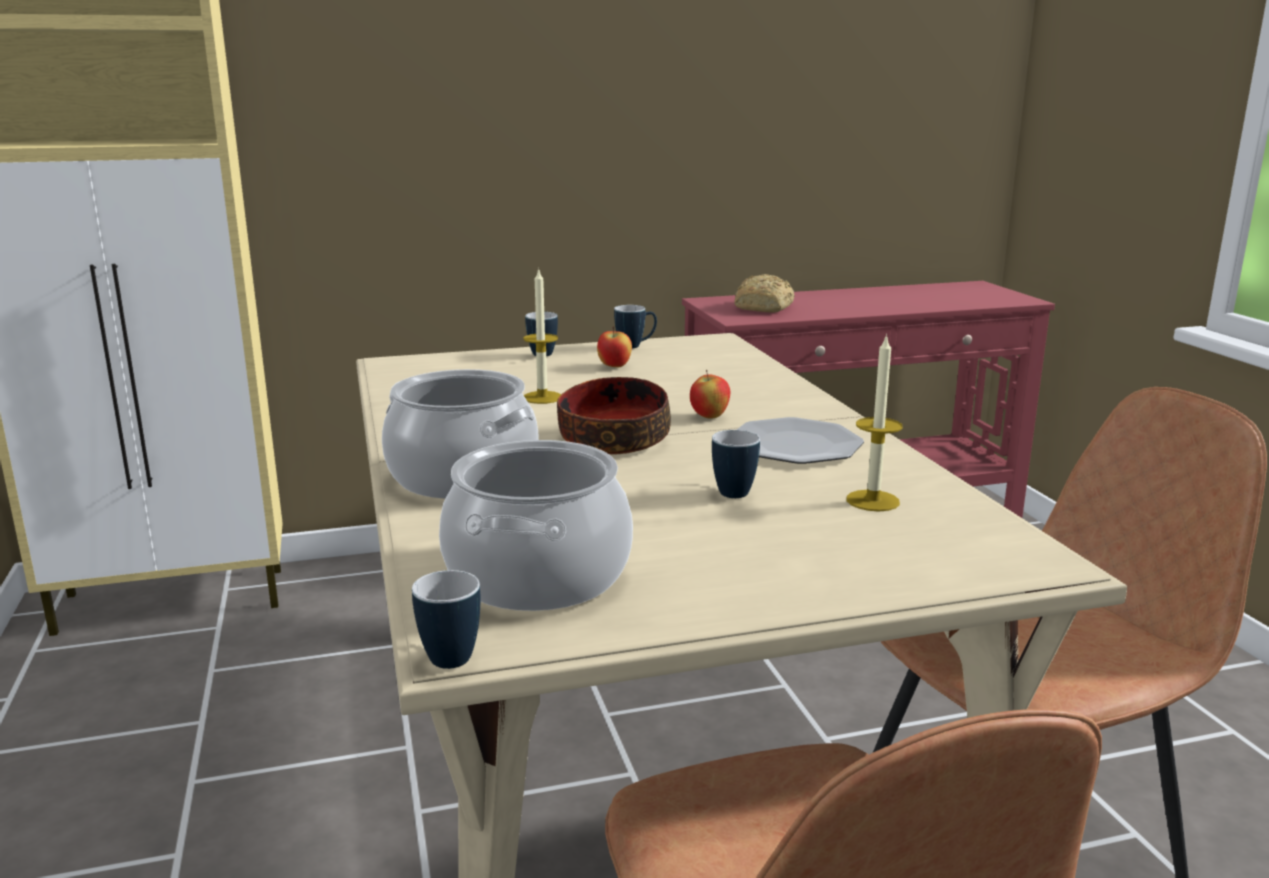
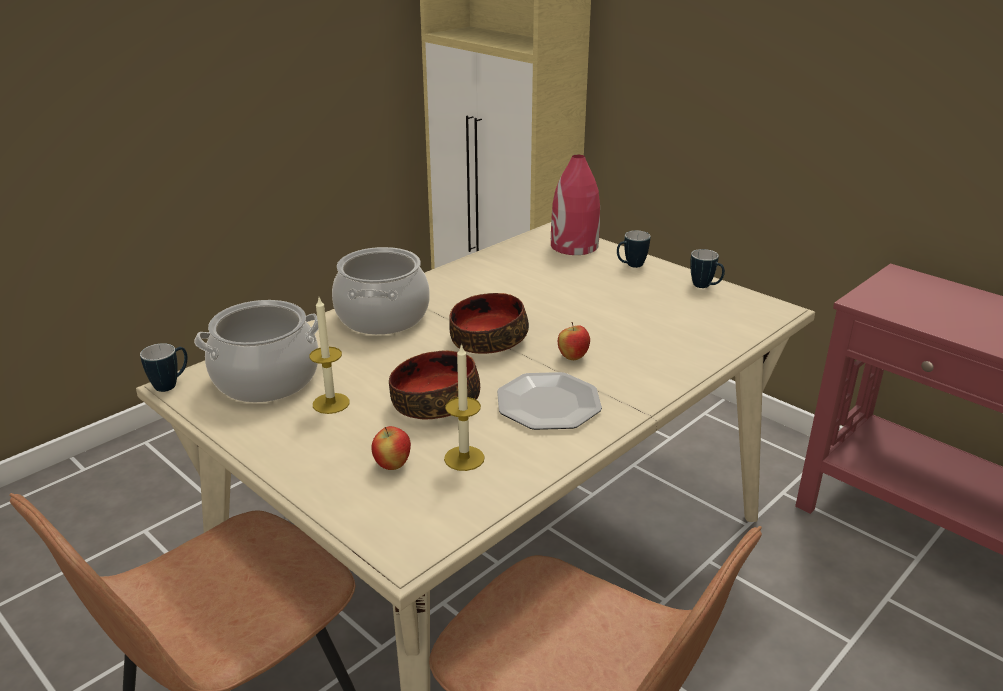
camera: 60 degrees right, 10 degrees up
candle [523,268,561,404] -> candle moved to [309,298,350,414]
apple [597,326,632,367] -> apple moved to [371,426,411,470]
mug [712,430,760,498] -> bowl [389,350,480,419]
bread [734,274,795,313] -> none
none -> red vase [551,155,600,255]

